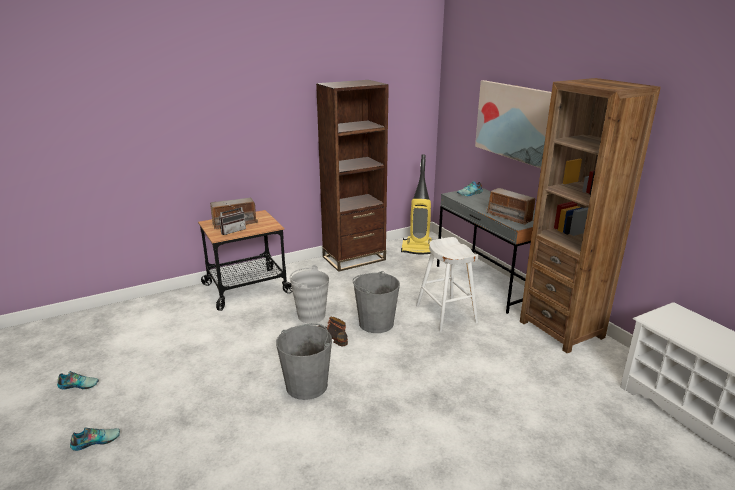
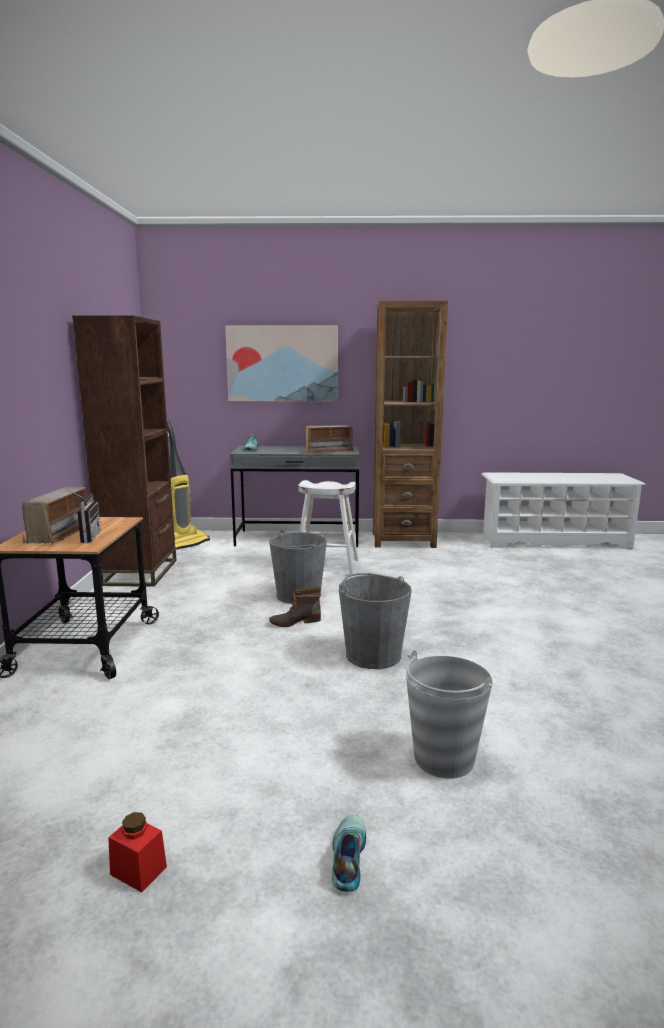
camera: 60 degrees left, 10 degrees down
shoe [57,371,99,389] -> red jar [108,812,167,892]
grey bucket [290,265,329,323] -> grey bucket moved to [406,650,493,779]

